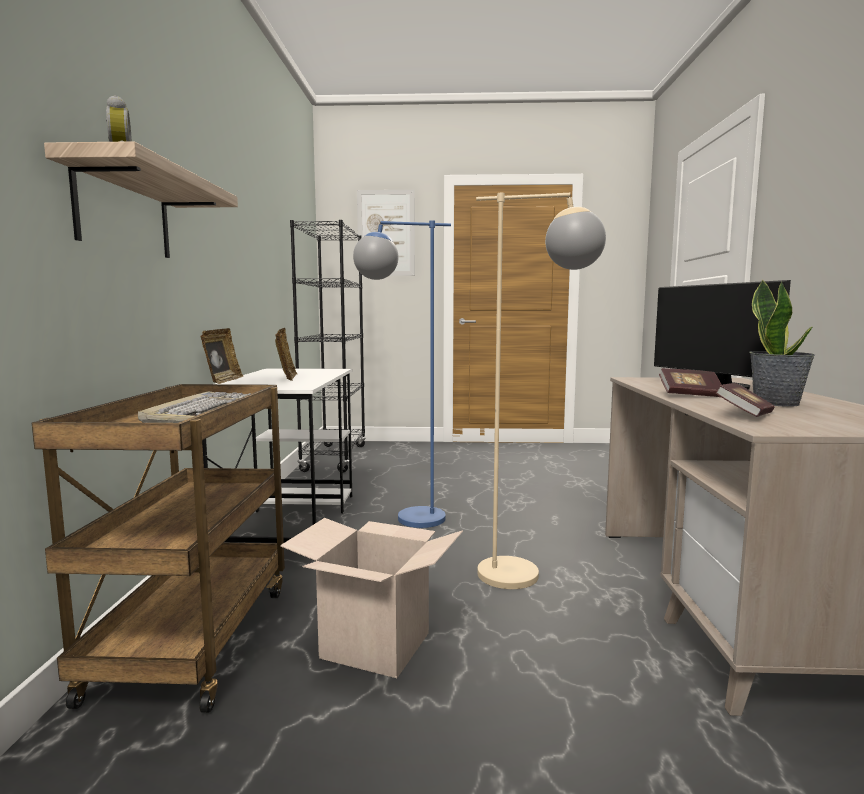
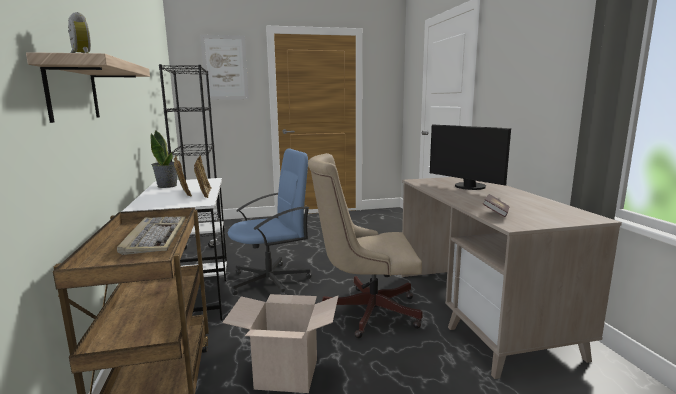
camera: 15 degrees left, 5 degrees up
picture frame [200,328,243,384] -> picture frame moved to [194,155,212,198]
blue floor lamp [353,220,451,528] -> blue office chair [228,148,312,295]
beige floor lamp [476,193,606,589] -> beige office chair [308,153,423,338]
book [659,368,722,397] -> none
potted plant [749,279,815,407] -> potted plant moved to [150,130,177,188]

